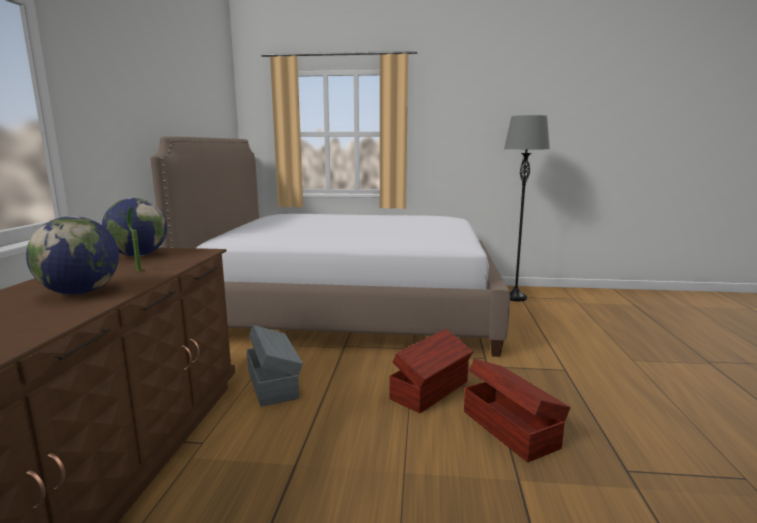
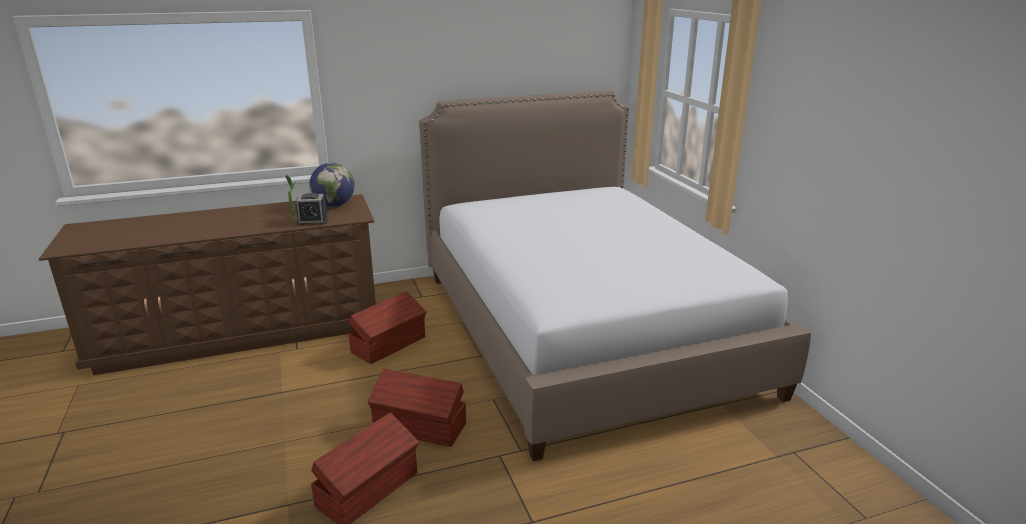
camera: 65 degrees right, 10 degrees up
globe [26,216,119,295] -> none
grey storage box [247,325,303,407] -> brown storage box [349,292,426,364]
grey floor lamp [504,115,550,301] -> none
none -> alarm clock [295,193,329,225]

